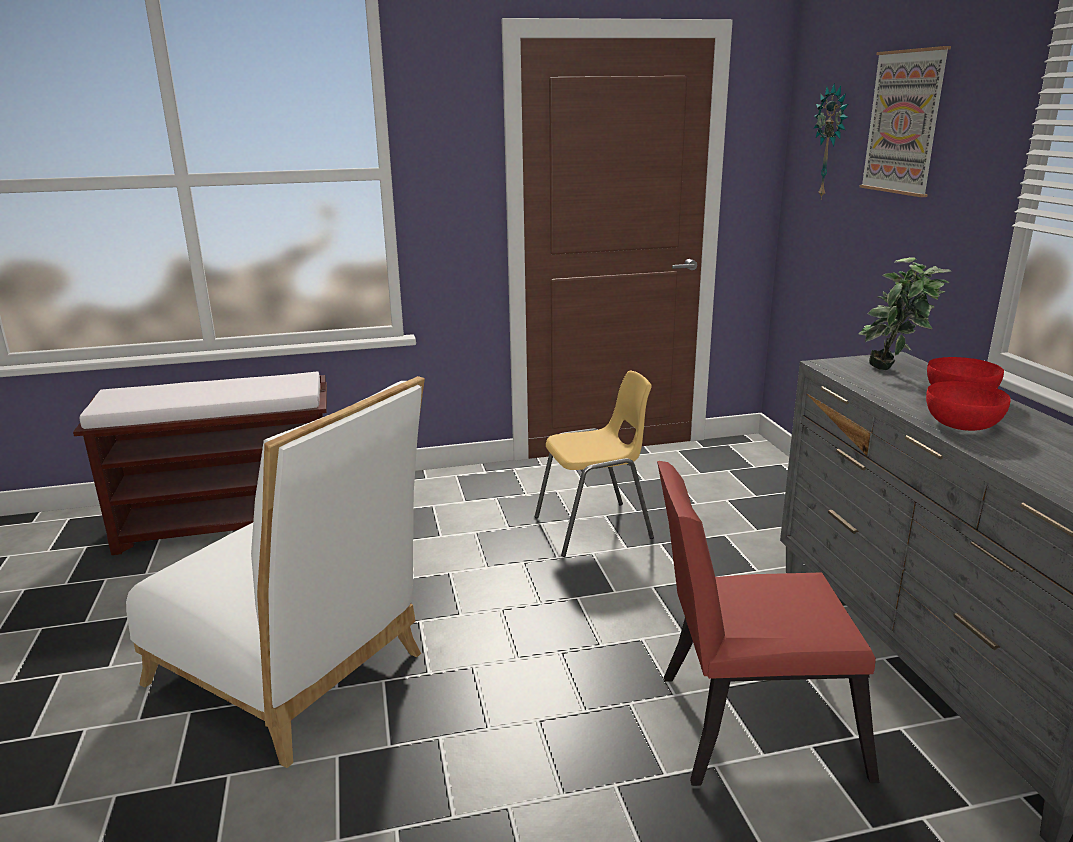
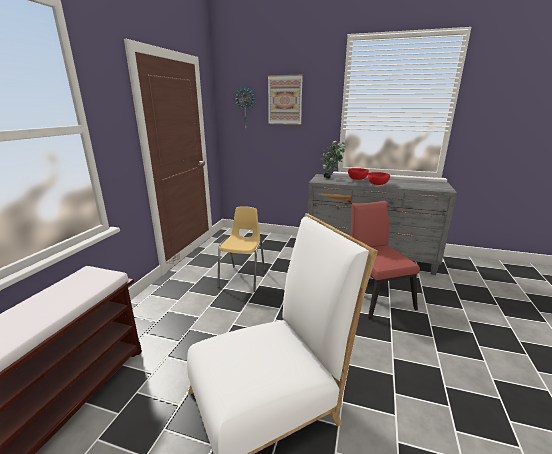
camera: 60 degrees left, 0 degrees up
red chair [657,461,879,786] -> red chair turned 135 degrees clockwise [350,201,420,319]

